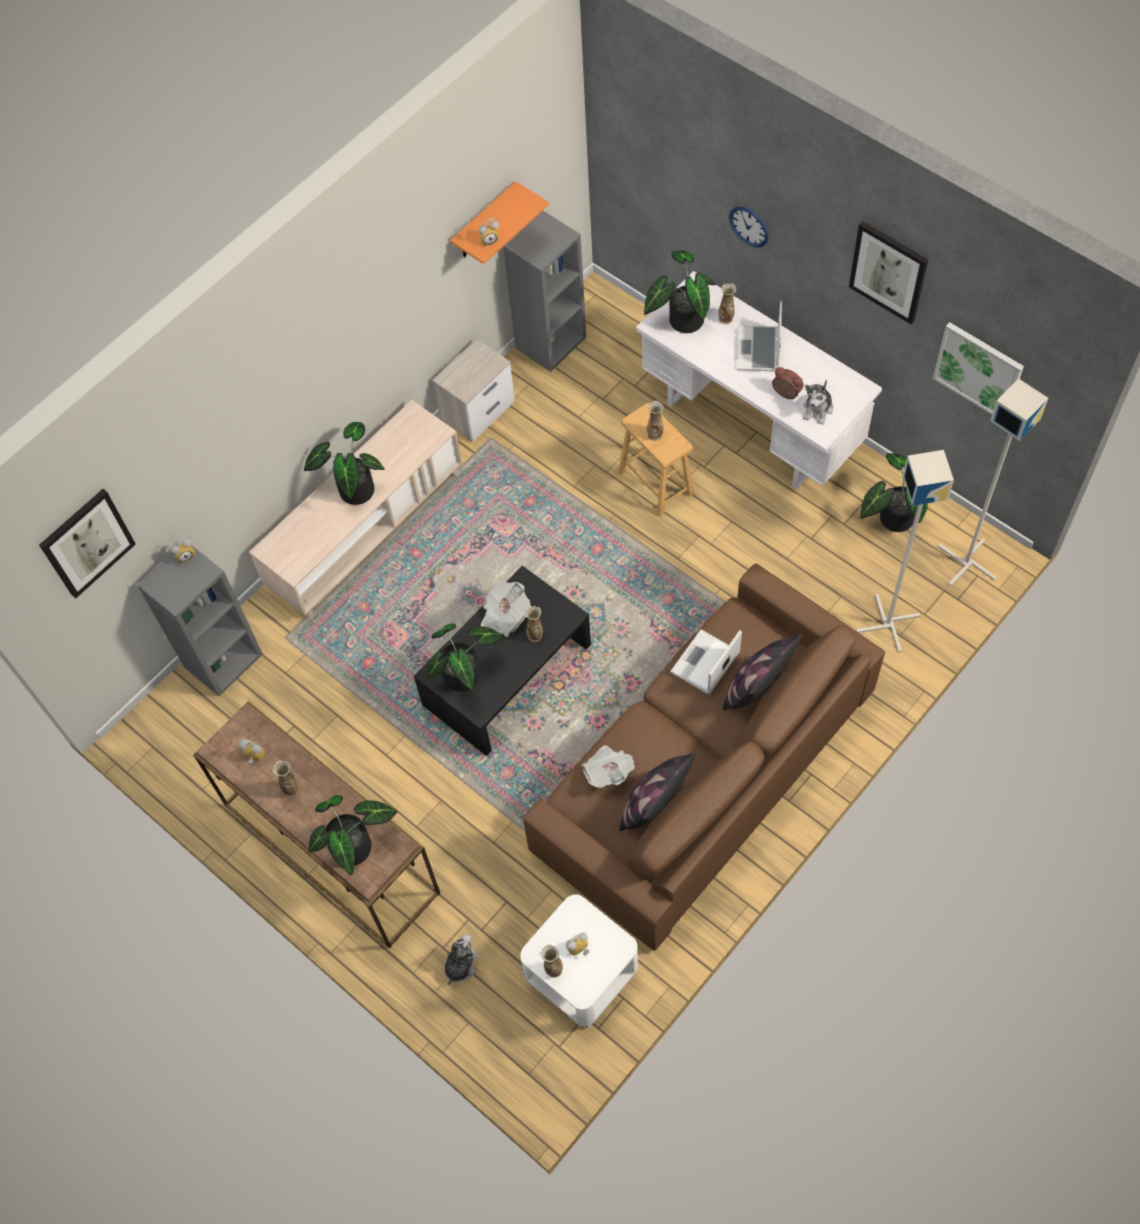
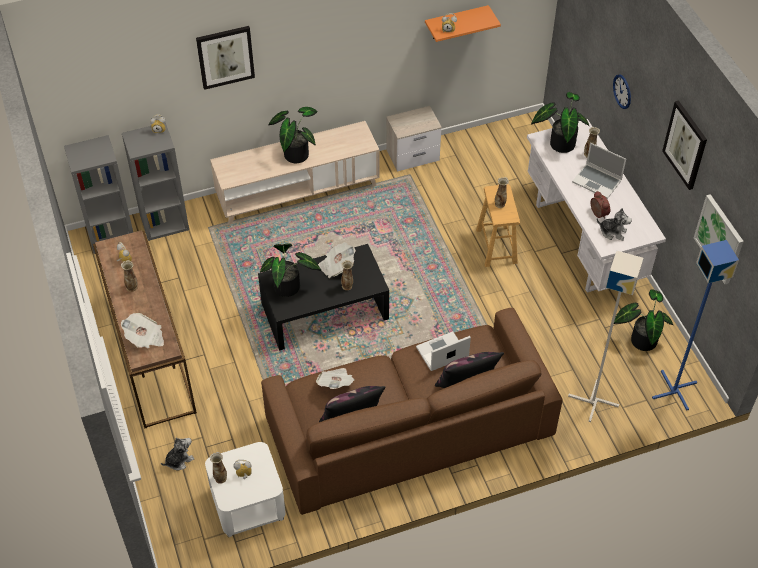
camera: 25 degrees right, 10 degrees down
picture [39,489,136,598] -> picture moved to [196,26,255,90]
potted plant [309,795,397,876] -> newspaper [121,313,164,348]
grey bookcase [503,211,586,372] -> grey bookcase moved to [64,135,133,254]
laptop [737,301,782,372] -> laptop turned 90 degrees counterclockwise [572,143,626,199]
plush toy [803,379,833,425] -> plush toy turned 120 degrees counterclockwise [597,208,632,241]
grey floor lamp [938,379,1048,586] -> blue floor lamp [652,240,739,411]

